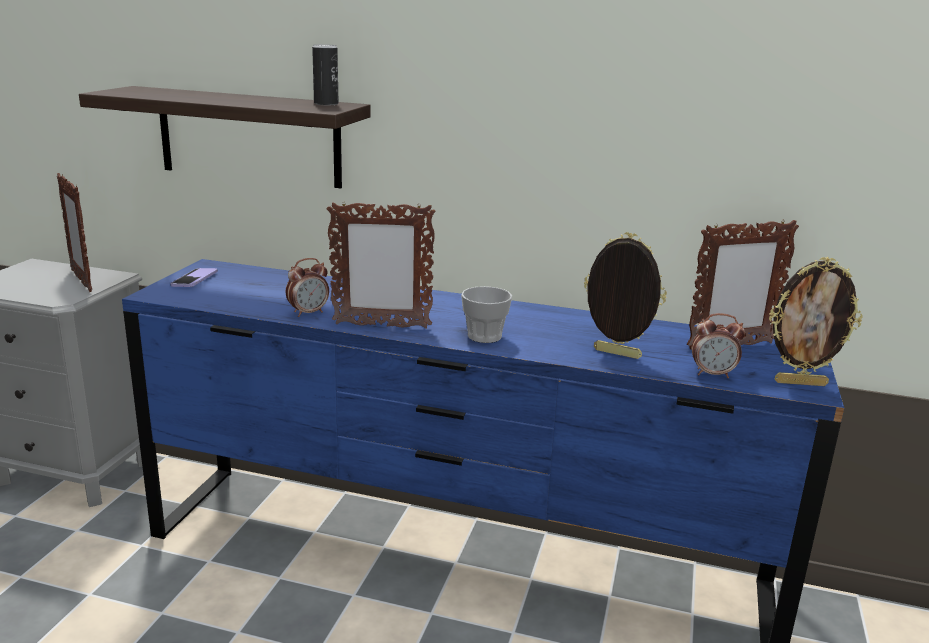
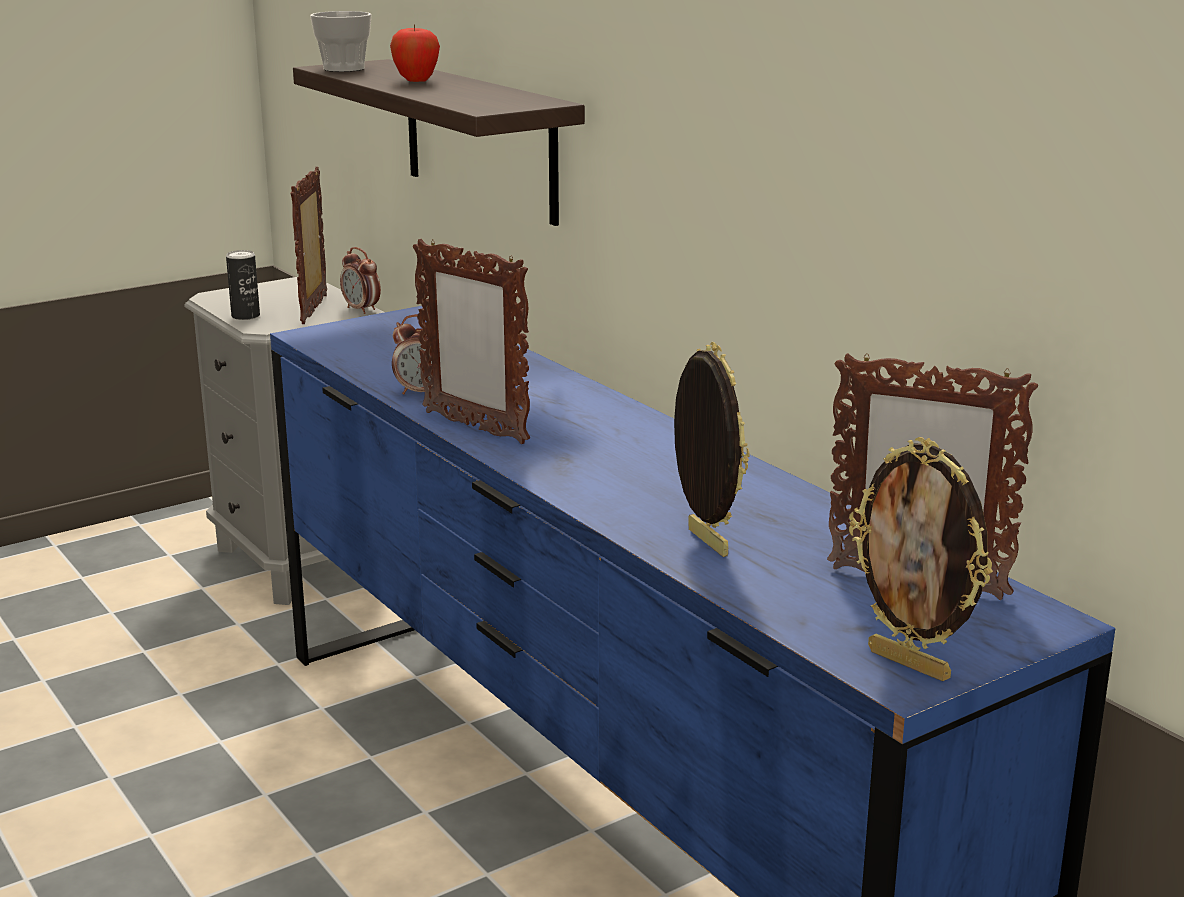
camera: 40 degrees right, 0 degrees up
phone [170,268,218,287] -> none
can [312,44,339,105] -> can moved to [226,250,260,320]
cup [461,286,512,343] -> cup moved to [310,11,372,72]
alarm clock [692,313,745,378] -> alarm clock moved to [340,247,381,314]
none -> apple [390,25,440,82]

